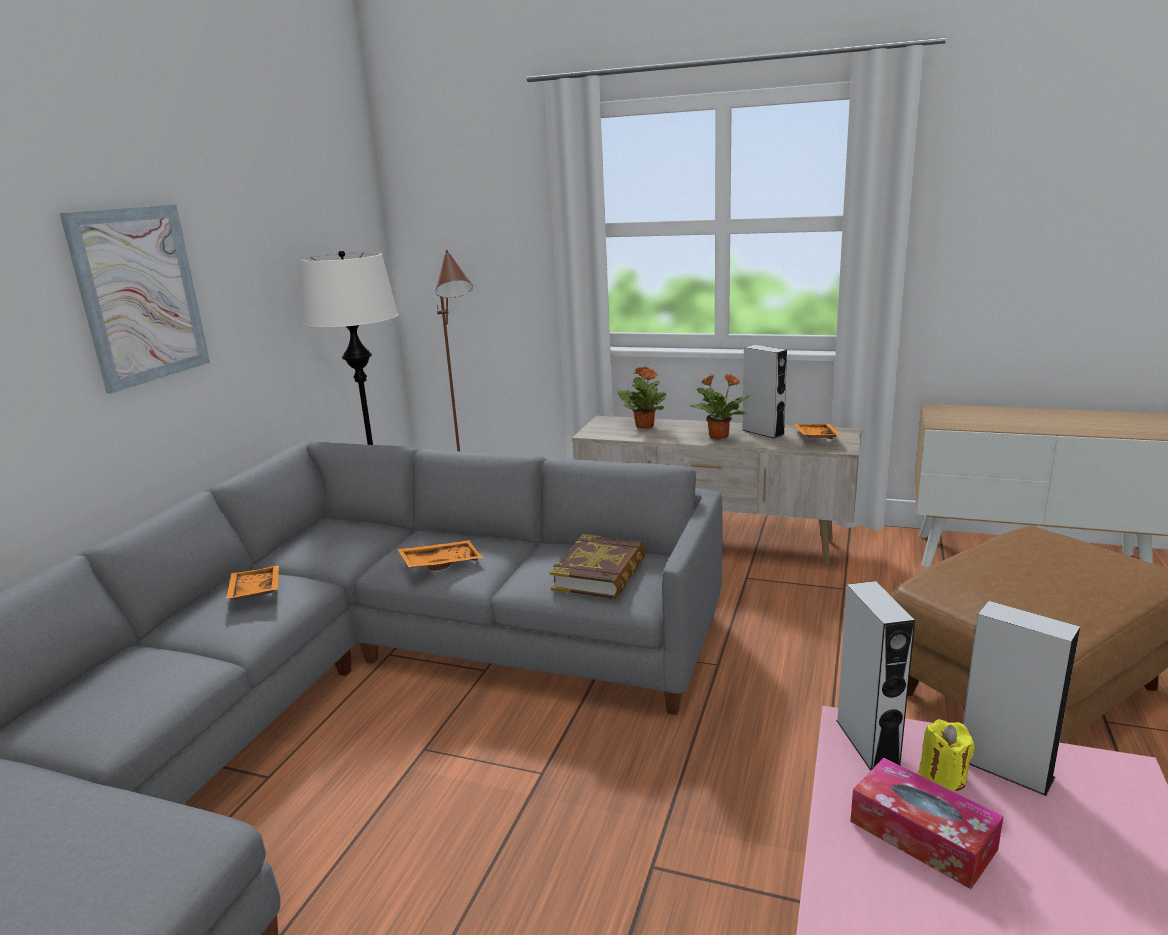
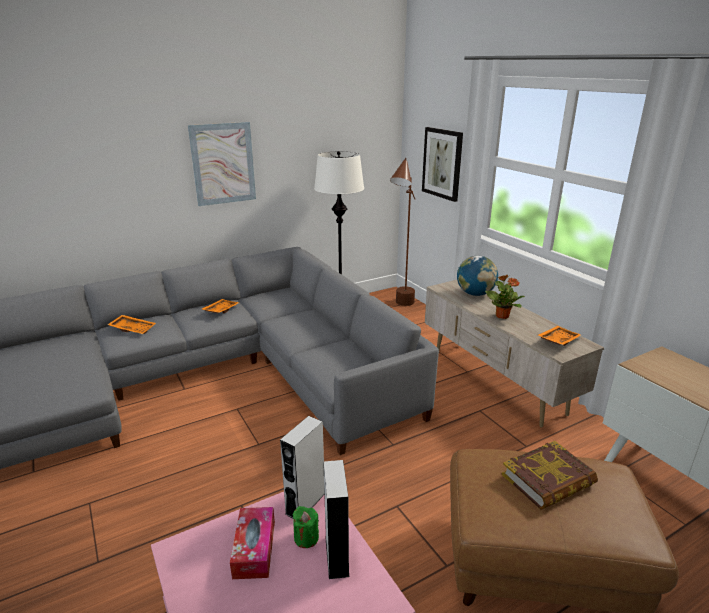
camera: 40 degrees right, 5 degrees up
orange tray [397,540,483,571] -> orange tray moved to [107,315,156,334]
book [550,534,647,599] -> book moved to [502,441,598,510]
potted plant [617,366,667,429] -> globe [457,256,498,296]
grey speaker [742,345,787,439] -> none
yellow candle [919,719,975,791] -> green candle [293,506,319,548]
none -> picture [422,127,463,202]

